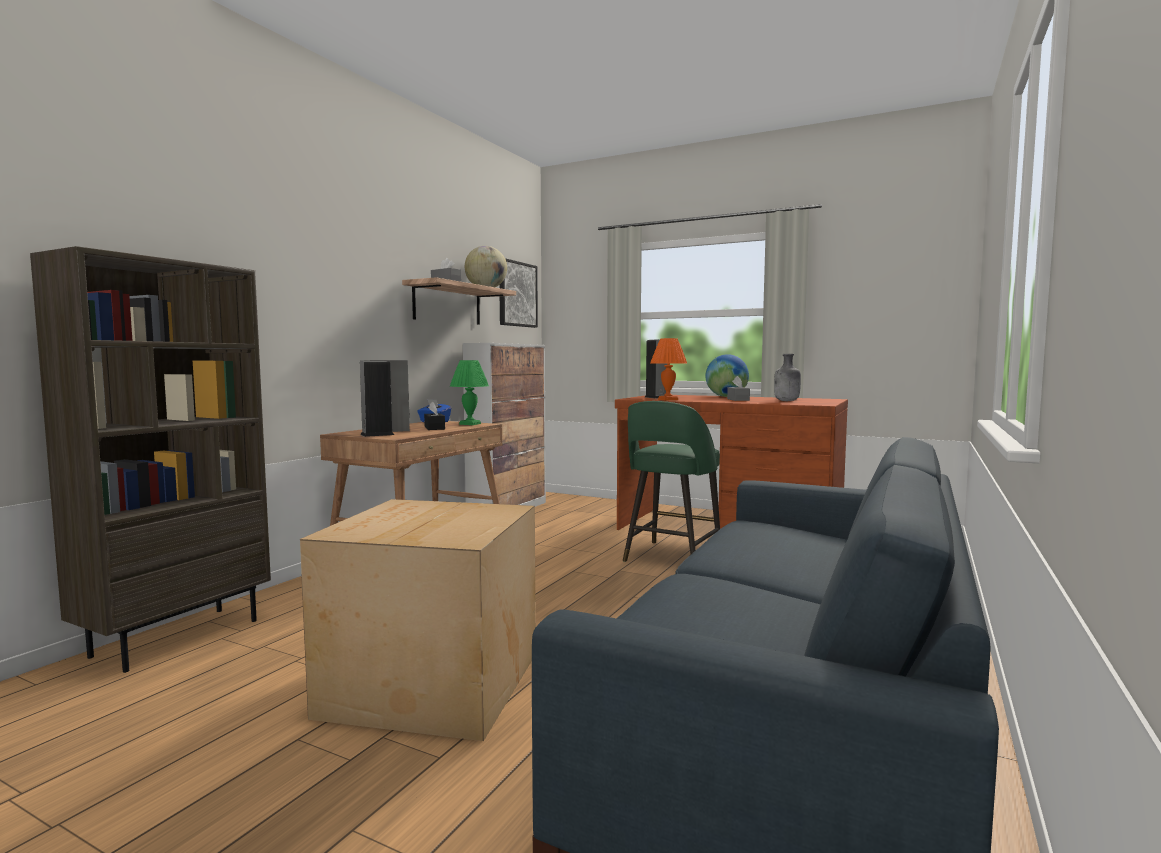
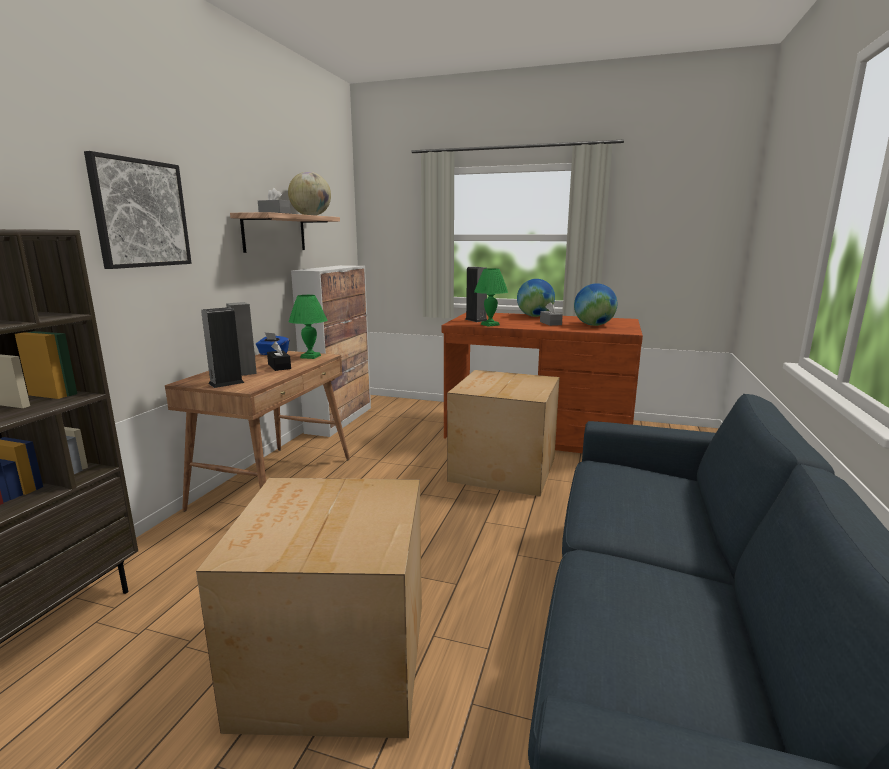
camera: 10 degrees left, 10 degrees up
picture [499,258,538,328] -> picture moved to [84,151,192,269]
green stool [623,401,720,562] -> cardboard box [447,370,560,496]
orange table lamp [650,338,687,400] -> green table lamp [474,268,508,327]
grey bottle [774,354,801,401] -> globe [574,283,618,326]

